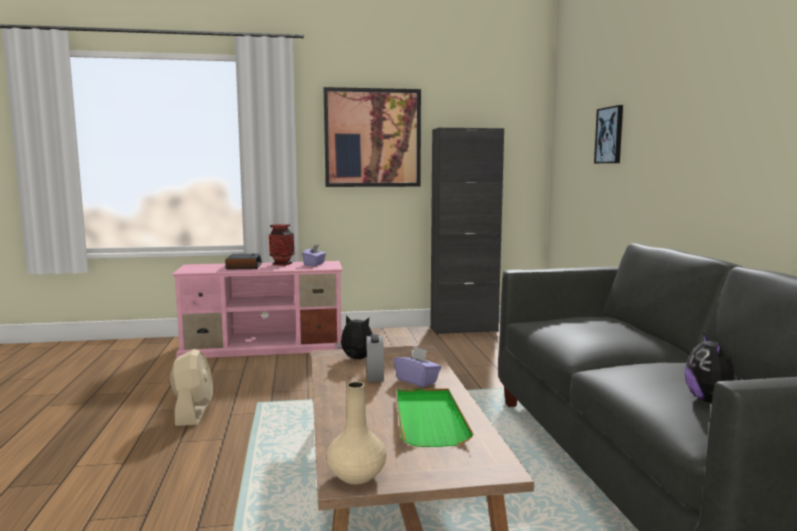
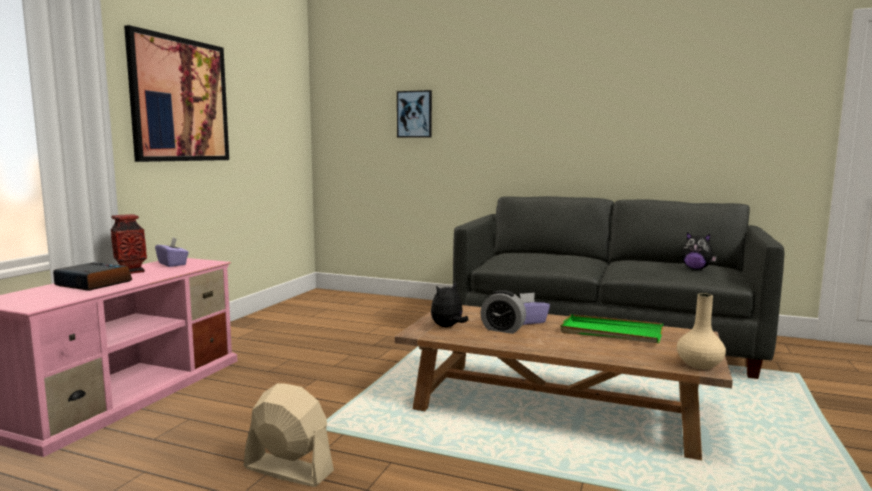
camera: 60 degrees left, 0 degrees up
black cabinet [430,128,504,335] -> none

